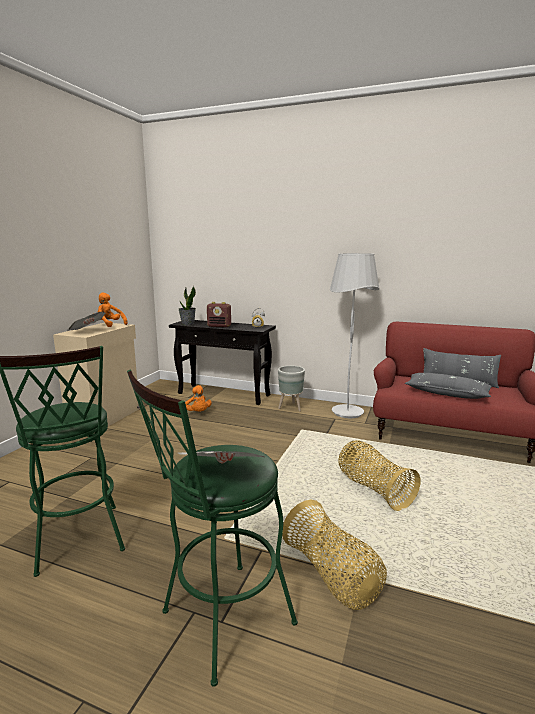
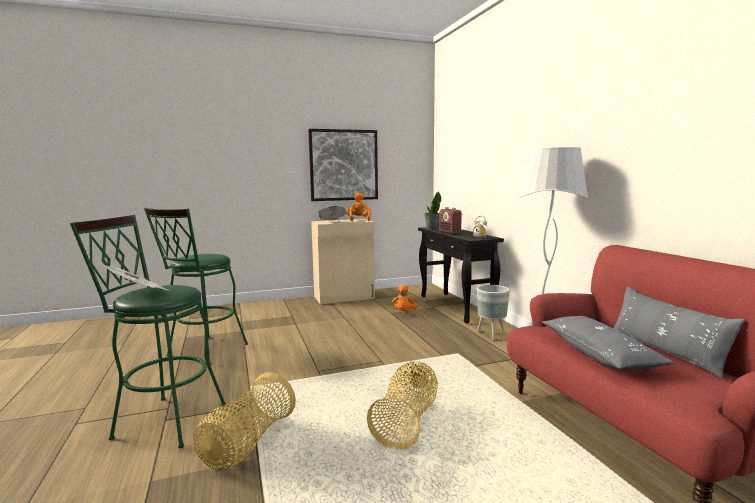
camera: 50 degrees right, 5 degrees down
none -> picture [308,129,378,201]

